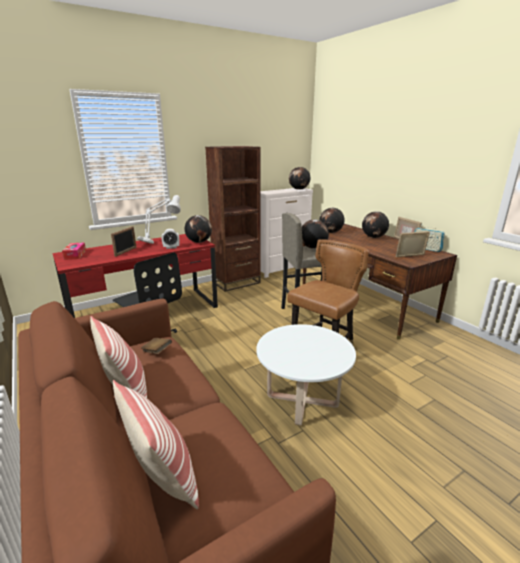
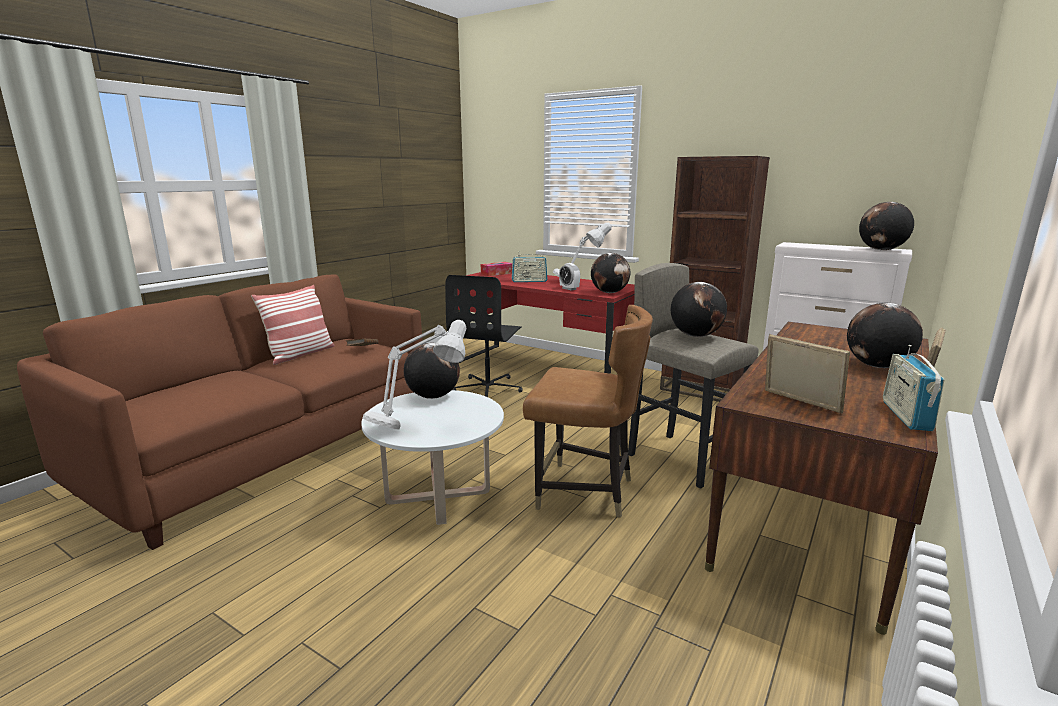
camera: 65 degrees right, 5 degrees down
picture frame [111,226,136,257] -> radio [512,254,547,282]
pillow [113,380,199,509] -> none
globe [319,208,345,233] -> globe moved to [403,343,460,399]
none -> grey table lamp [362,320,466,430]

